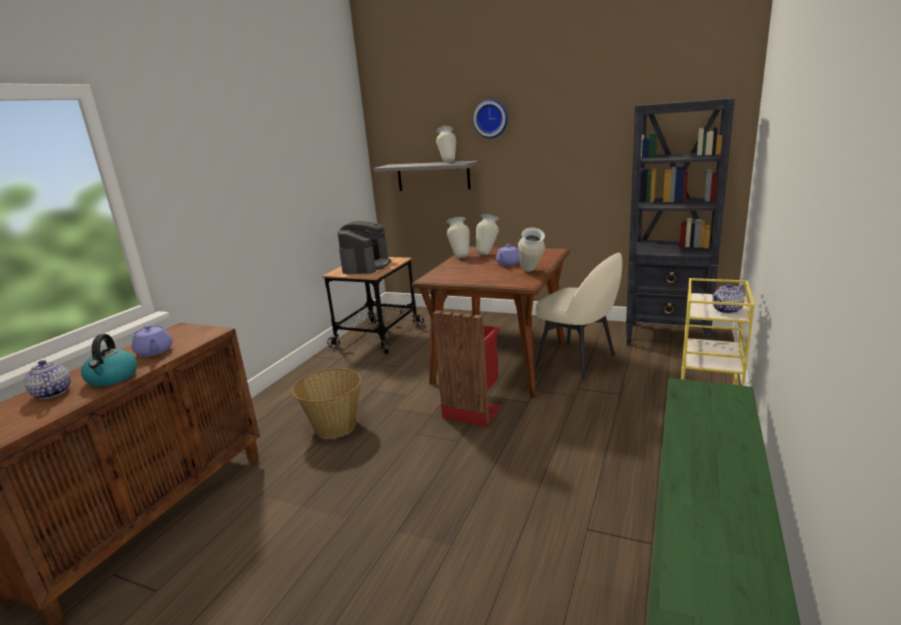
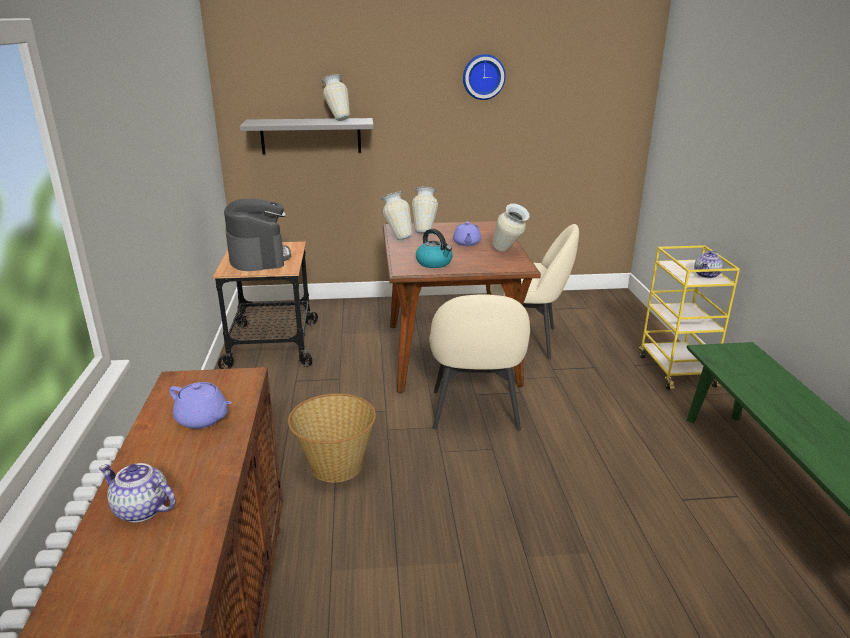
camera: 30 degrees left, 5 degrees up
kettle [81,334,137,387] -> kettle moved to [416,229,453,268]
red trash can [433,310,503,427] -> beige chair [429,294,530,431]
wall clock [473,99,508,138] -> wall clock moved to [463,54,506,100]
black bookcase [626,98,735,345] -> none

